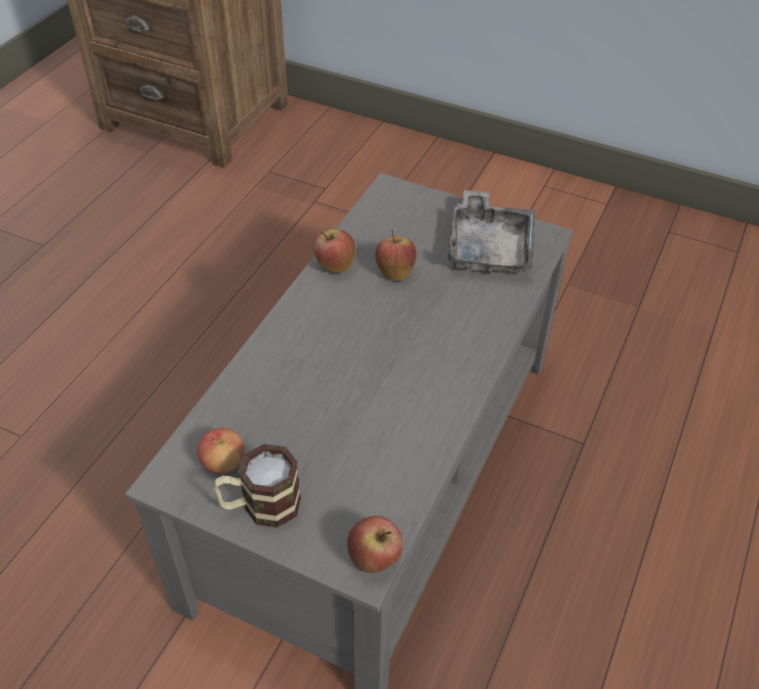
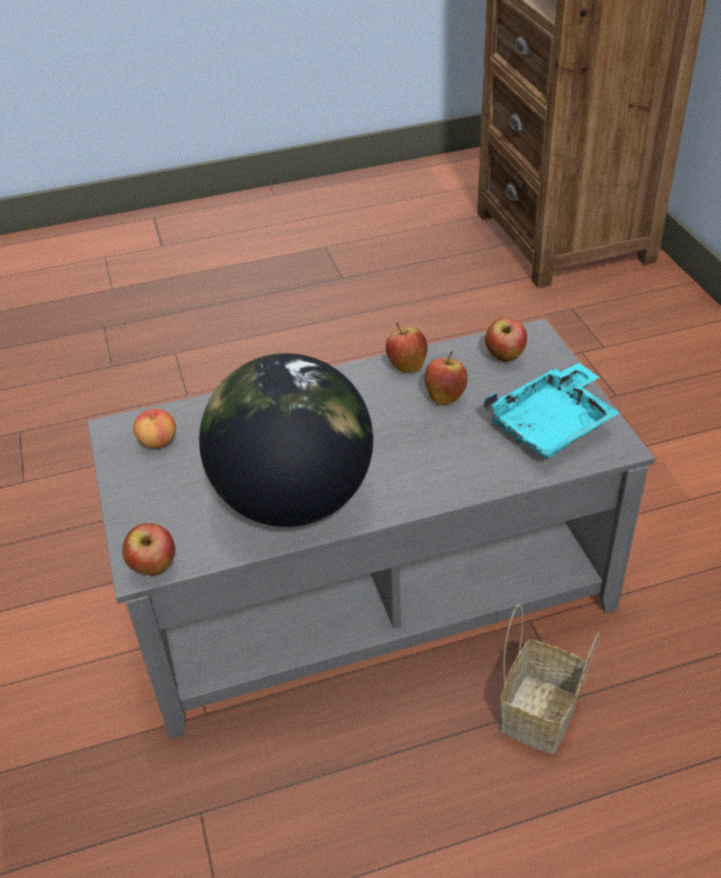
camera: 50 degrees right, 5 degrees down
mug [213,444,301,528] -> none
grey tray [448,190,535,274] -> turquoise tray [484,363,620,459]
none -> globe [199,353,373,527]
none -> apple [485,317,527,362]
none -> basket [500,604,599,754]

